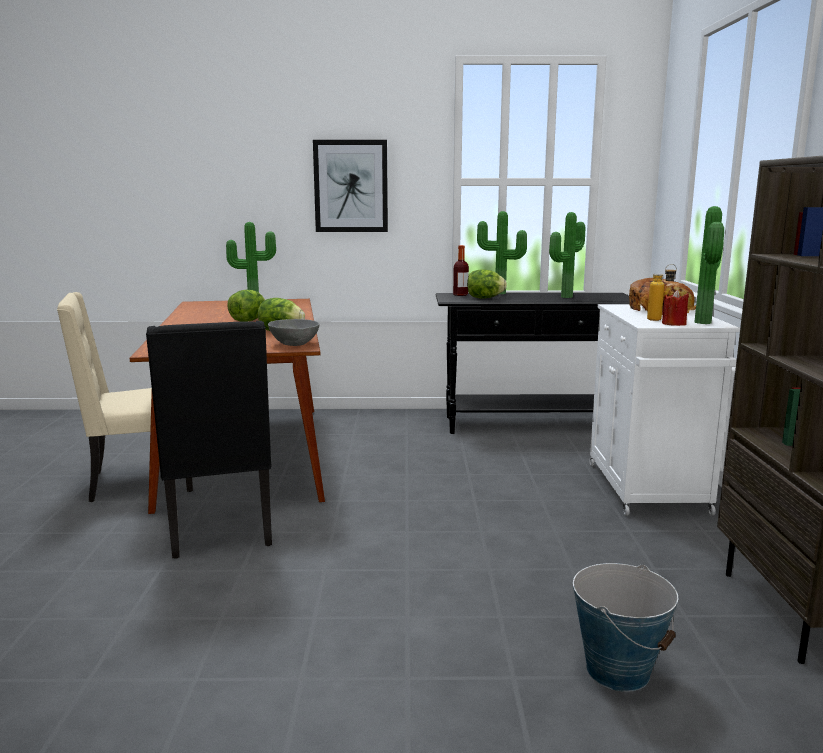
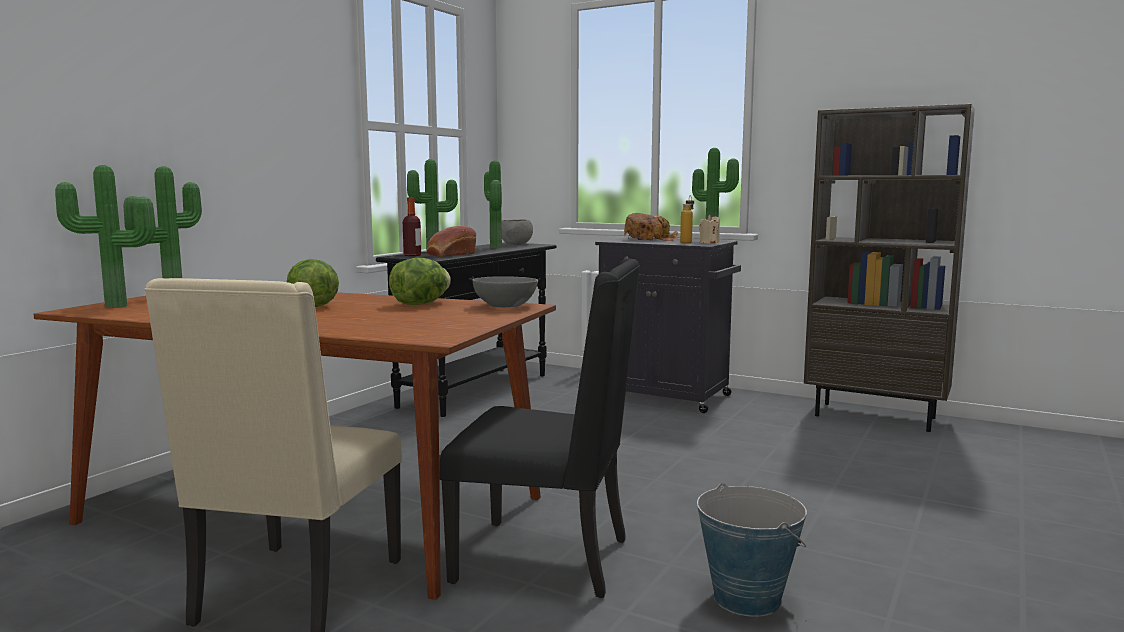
camera: 60 degrees left, 5 degrees down
picture [313,140,388,232] -> none
lettuce [467,269,507,298] -> bread [427,226,476,257]
bucket [573,563,678,692] -> bucket moved to [697,483,807,617]
white cabinet [590,304,740,516] -> black cabinet [595,237,741,413]
red candle [662,290,689,326] -> beige candle [699,215,720,243]
none -> potted plant [55,165,156,308]
none -> grey bowl [502,219,533,245]

